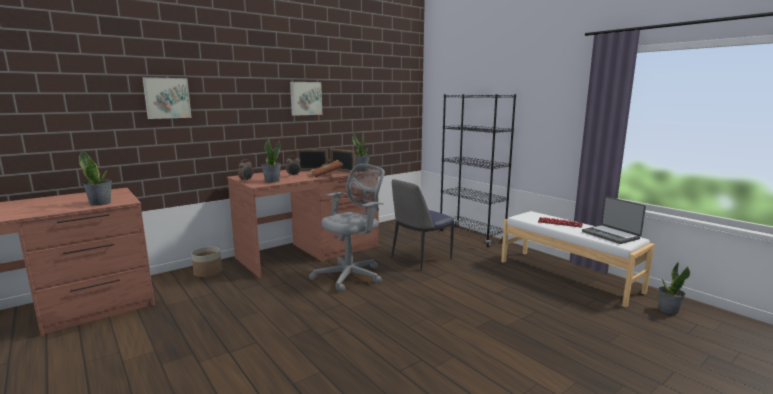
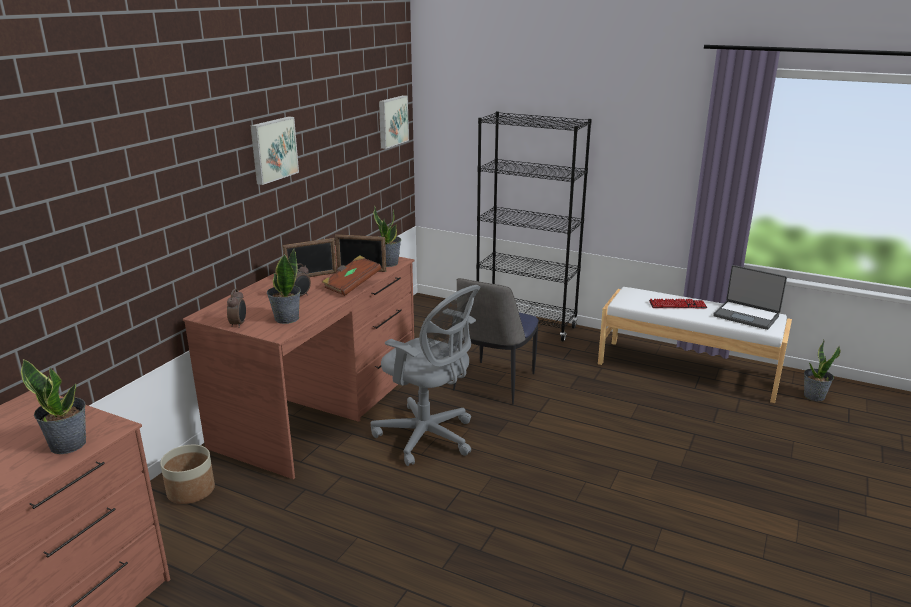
camera: 25 degrees left, 10 degrees up
picture [142,77,192,119] -> picture moved to [379,95,409,149]
grey office chair [309,164,385,292] -> grey office chair turned 105 degrees clockwise [371,285,480,466]

